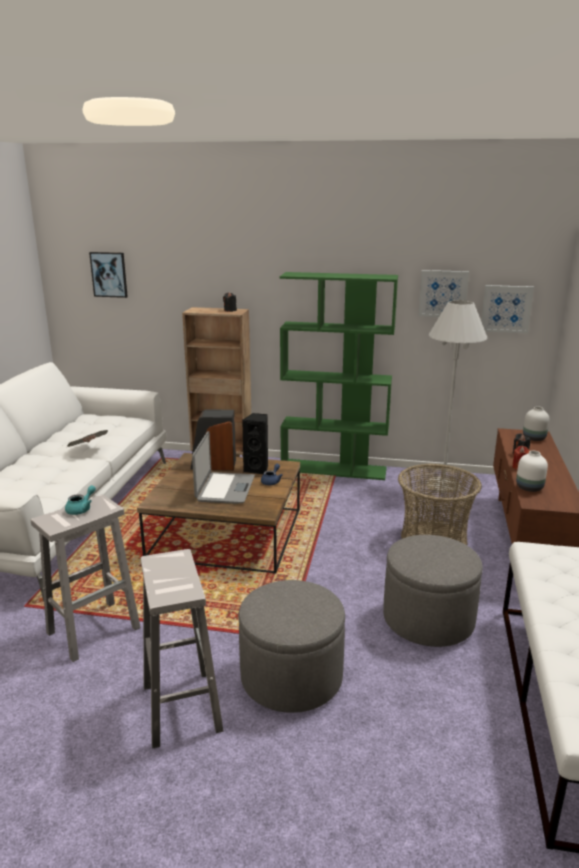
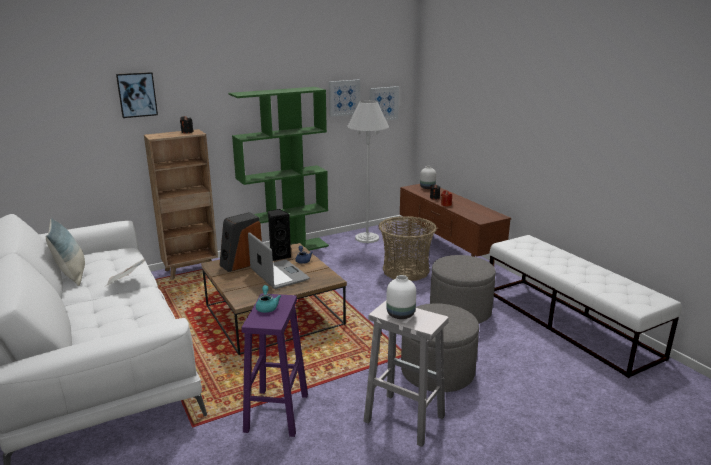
camera: 40 degrees left, 0 degrees up
white stool [31,495,141,662] -> purple stool [241,294,308,437]
picture [89,252,128,298] -> picture moved to [116,72,158,118]
white vase [516,451,548,492] -> white vase moved to [386,275,416,319]
none -> pillow [46,217,85,286]

